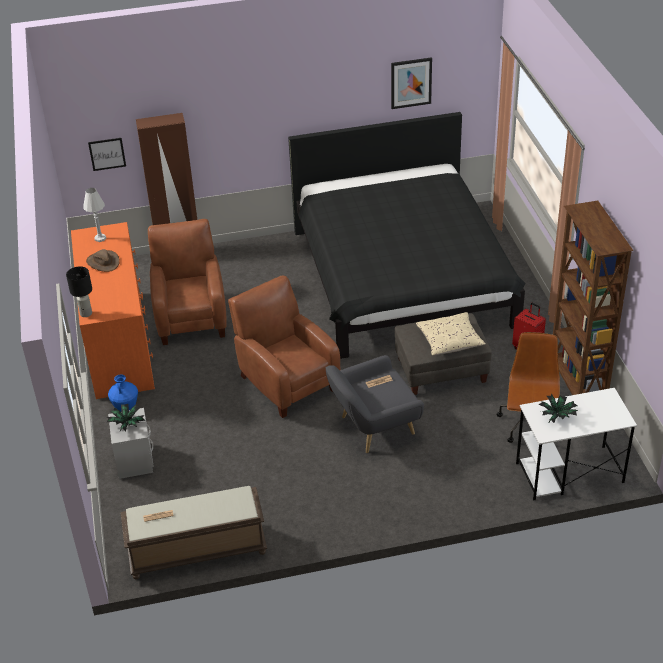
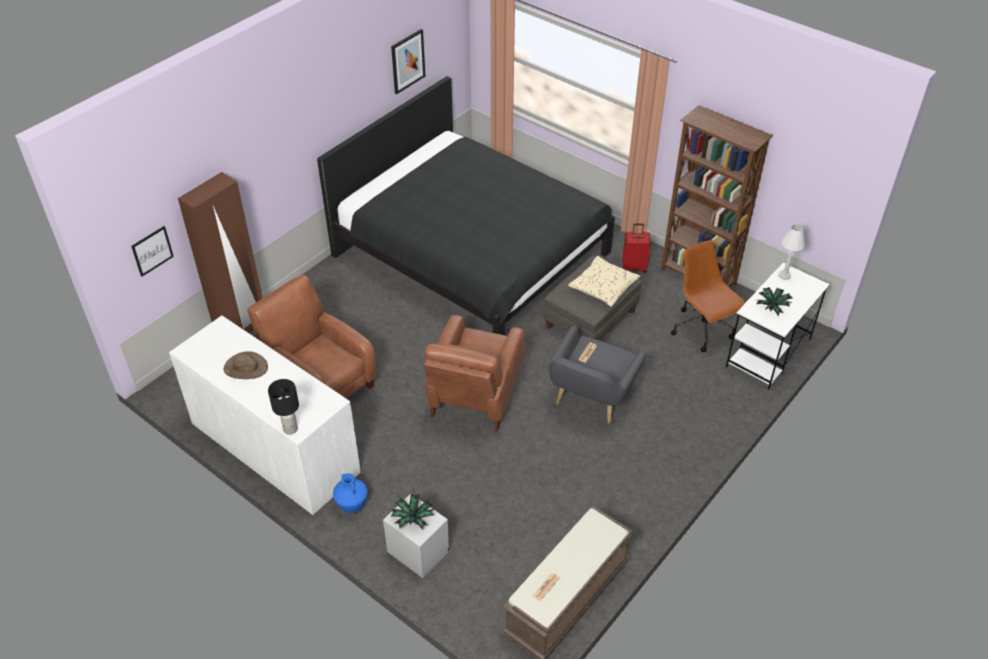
camera: 40 degrees left, 5 degrees up
orange dresser [71,222,155,399] -> white dresser [169,316,361,515]
white table lamp [83,188,106,242] -> white table lamp moved to [778,224,805,280]
brown armchair [228,275,340,418] -> brown armchair turned 90 degrees counterclockwise [424,315,525,433]

